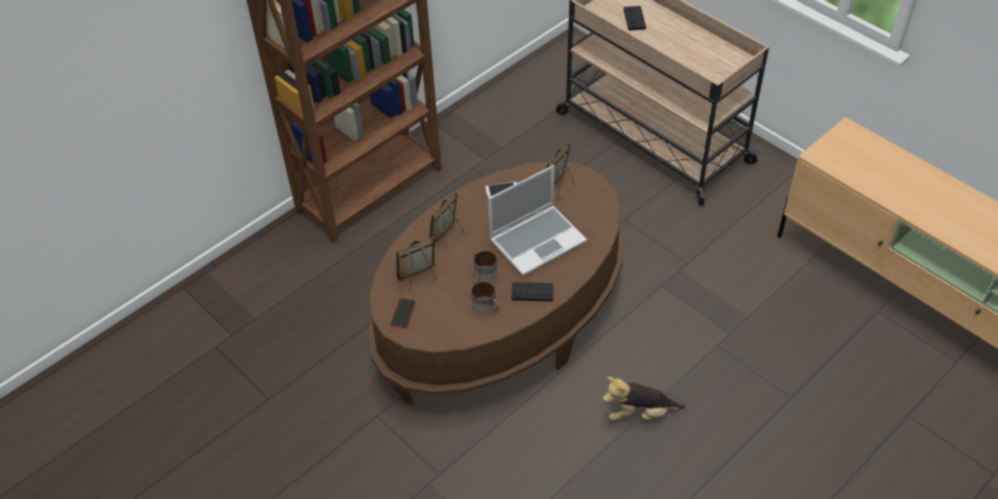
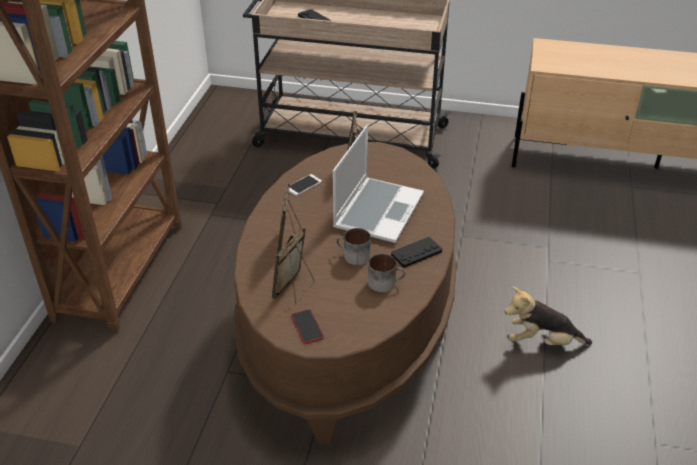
camera: 35 degrees left, 10 degrees down
plush toy [603,377,685,421] -> plush toy turned 45 degrees clockwise [505,287,592,346]

